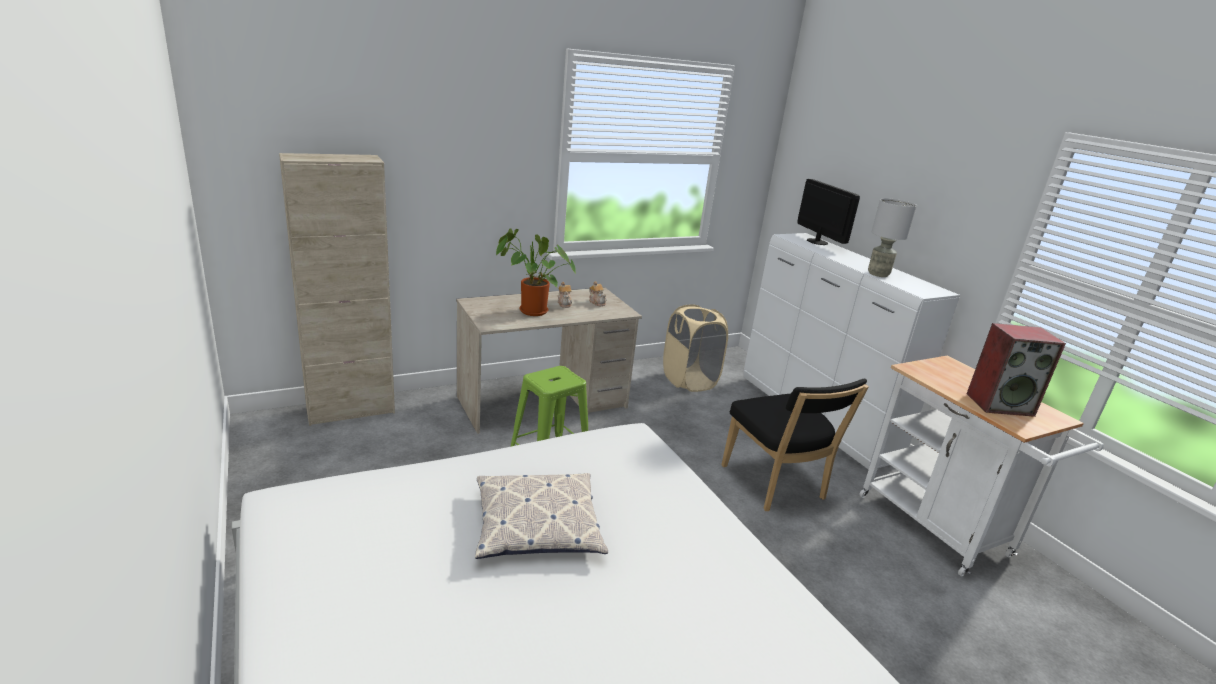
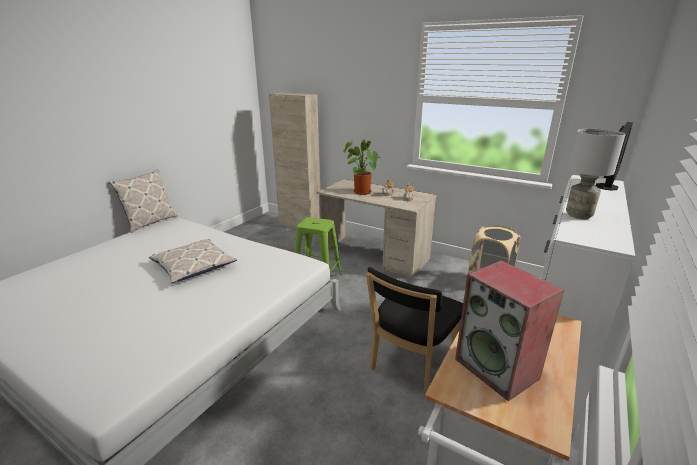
camera: 60 degrees right, 0 degrees up
none -> pillow [108,169,178,233]

